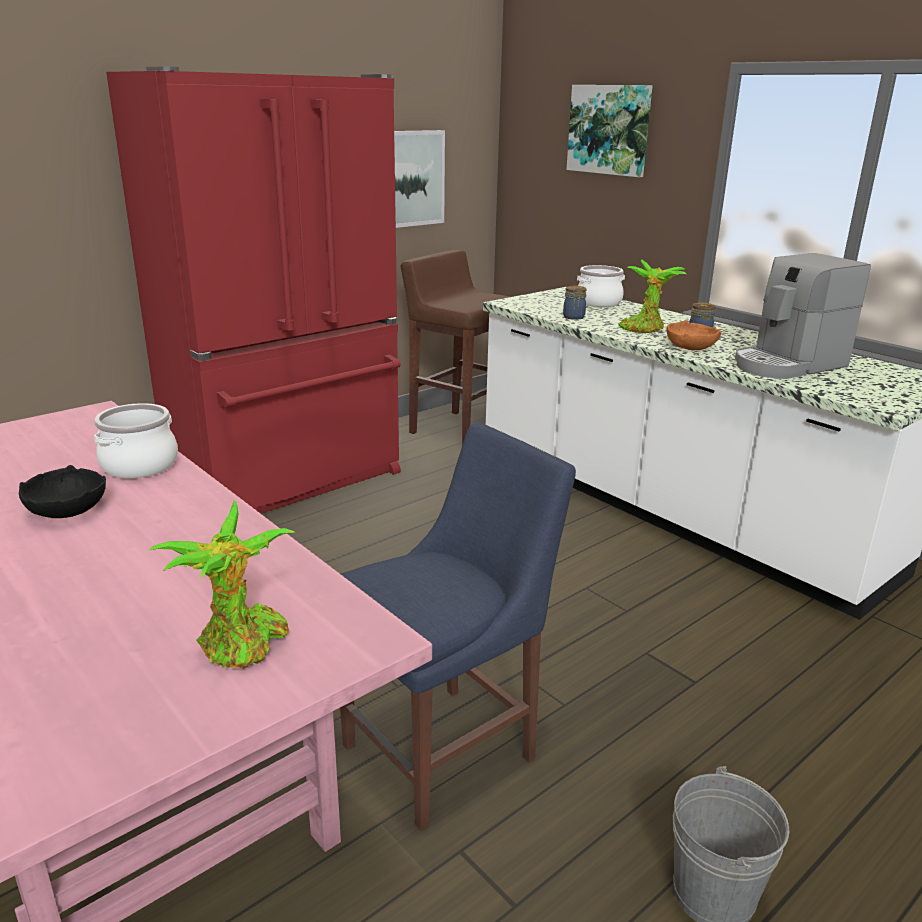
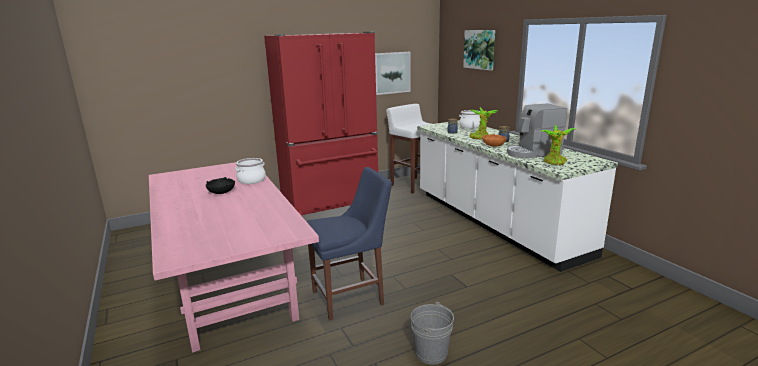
camera: 15 degrees right, 5 degrees down
potted plant [147,500,295,669] -> potted plant moved to [542,125,576,165]
brown stool [401,250,510,445] -> white stool [386,104,431,194]

